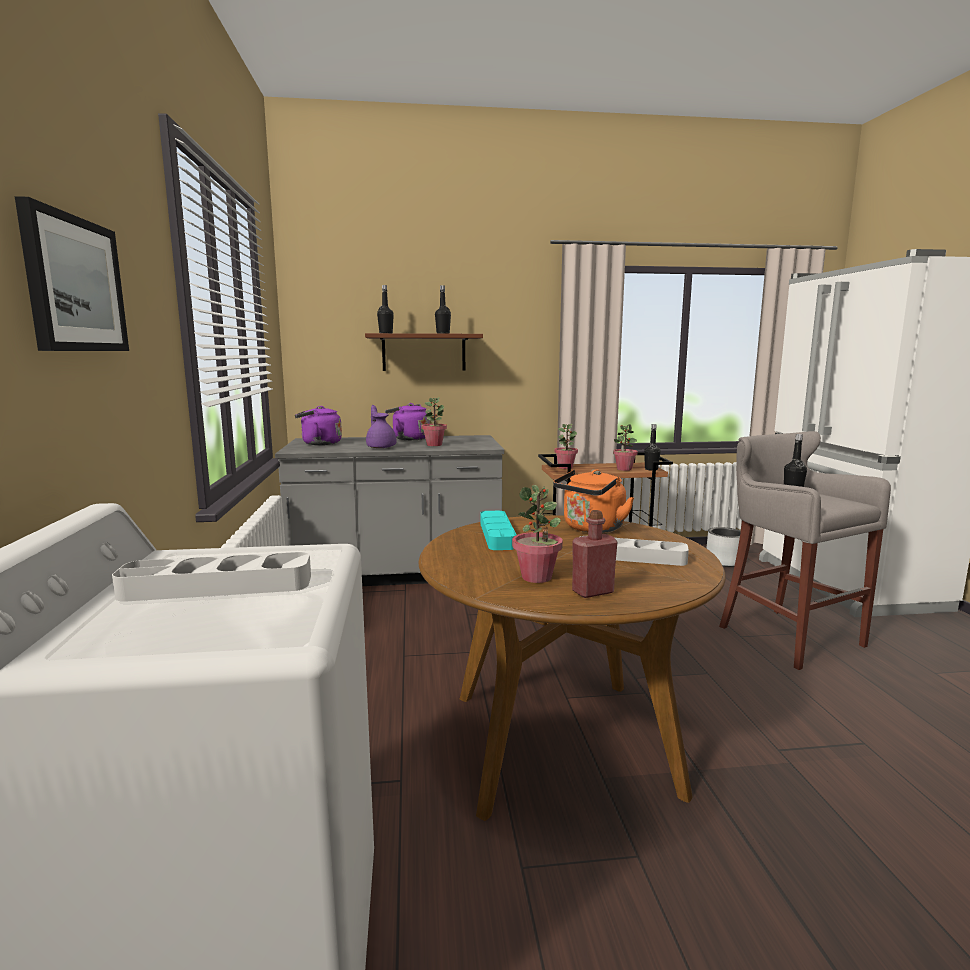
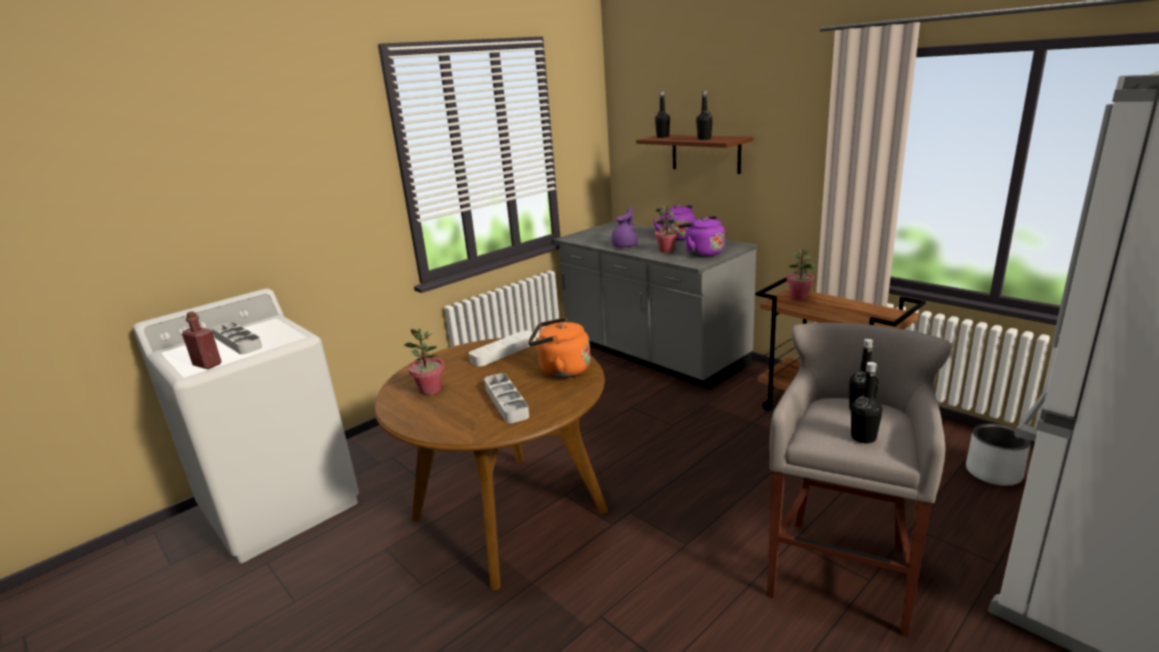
camera: 55 degrees right, 10 degrees up
picture [15,196,129,351] -> none
purple kettle [295,406,342,445] -> purple kettle moved to [678,216,725,257]
turquoise tray [480,511,516,550] -> white tray [469,330,536,367]
red bottle [572,510,618,598] -> red bottle moved to [182,311,222,369]
potted plant [613,424,638,471] -> none
black bottle [644,424,661,471] -> black bottle moved to [851,362,883,443]

